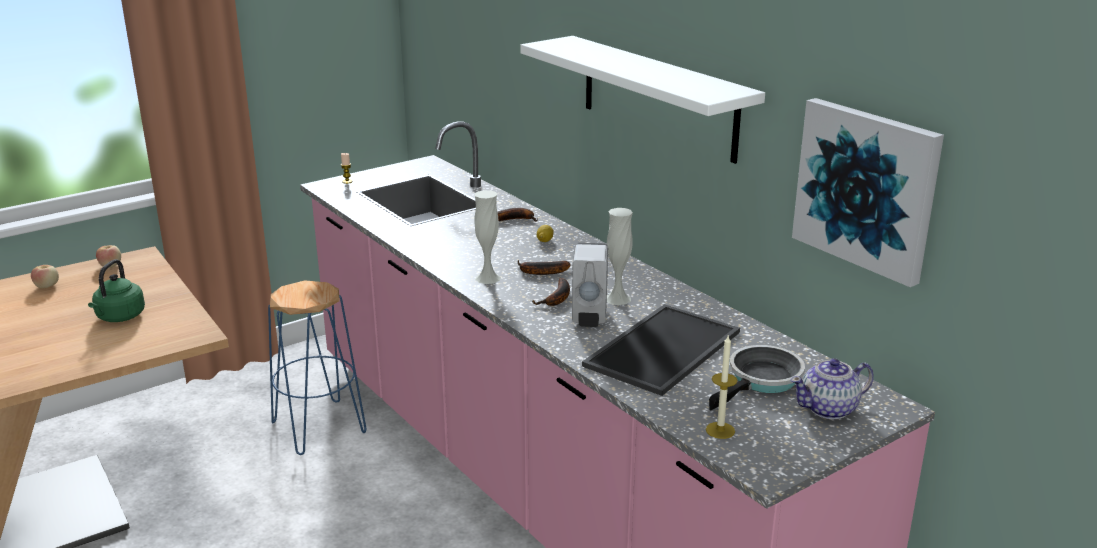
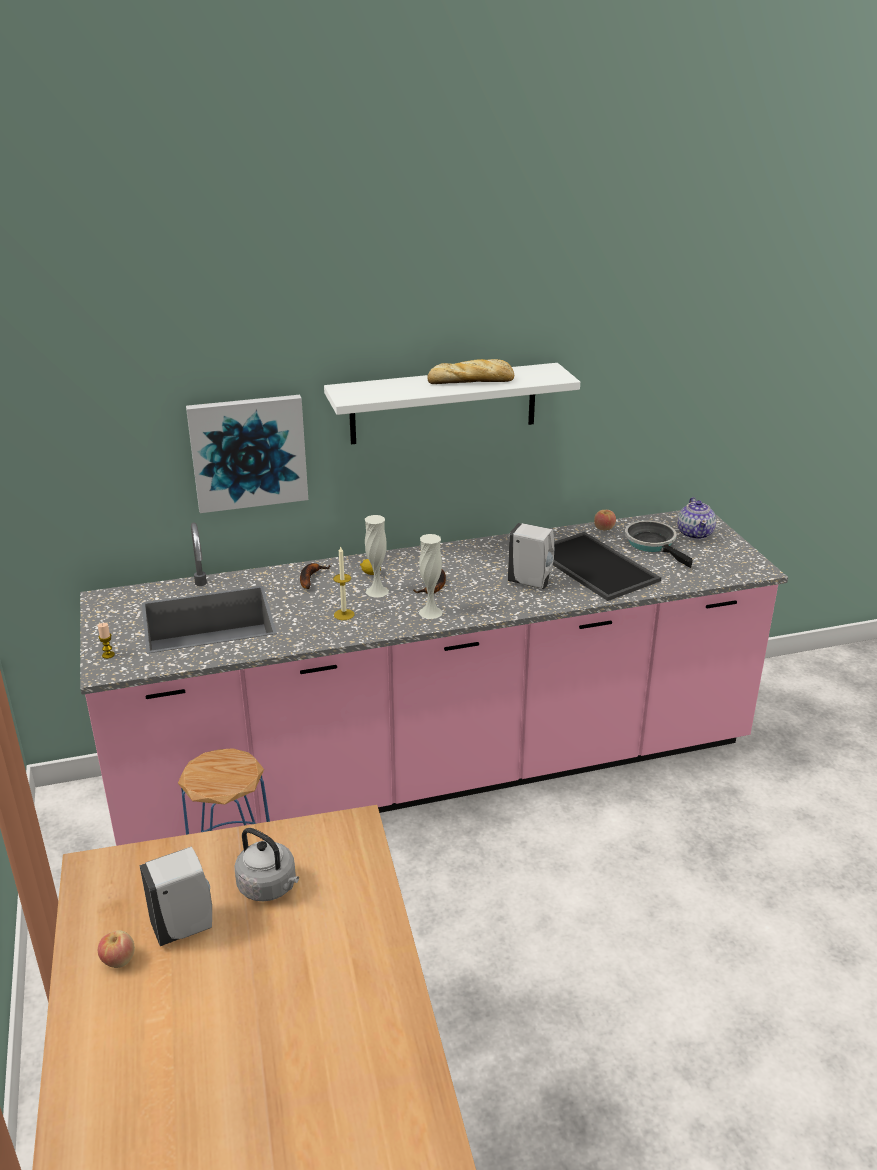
camera: 70 degrees left, 5 degrees up
green kettle [88,259,145,322] -> grey kettle [235,828,299,901]
apple [96,245,121,268] -> apple moved to [594,510,616,530]
banana [532,278,570,306] -> none
white vase [607,208,633,305] -> white vase moved to [365,515,389,598]
candle [706,334,737,439] -> candle moved to [333,547,354,620]
picture [792,98,944,287] -> picture moved to [186,395,308,513]
none -> white soap dispenser [140,846,212,946]
none -> bread [427,359,514,384]

